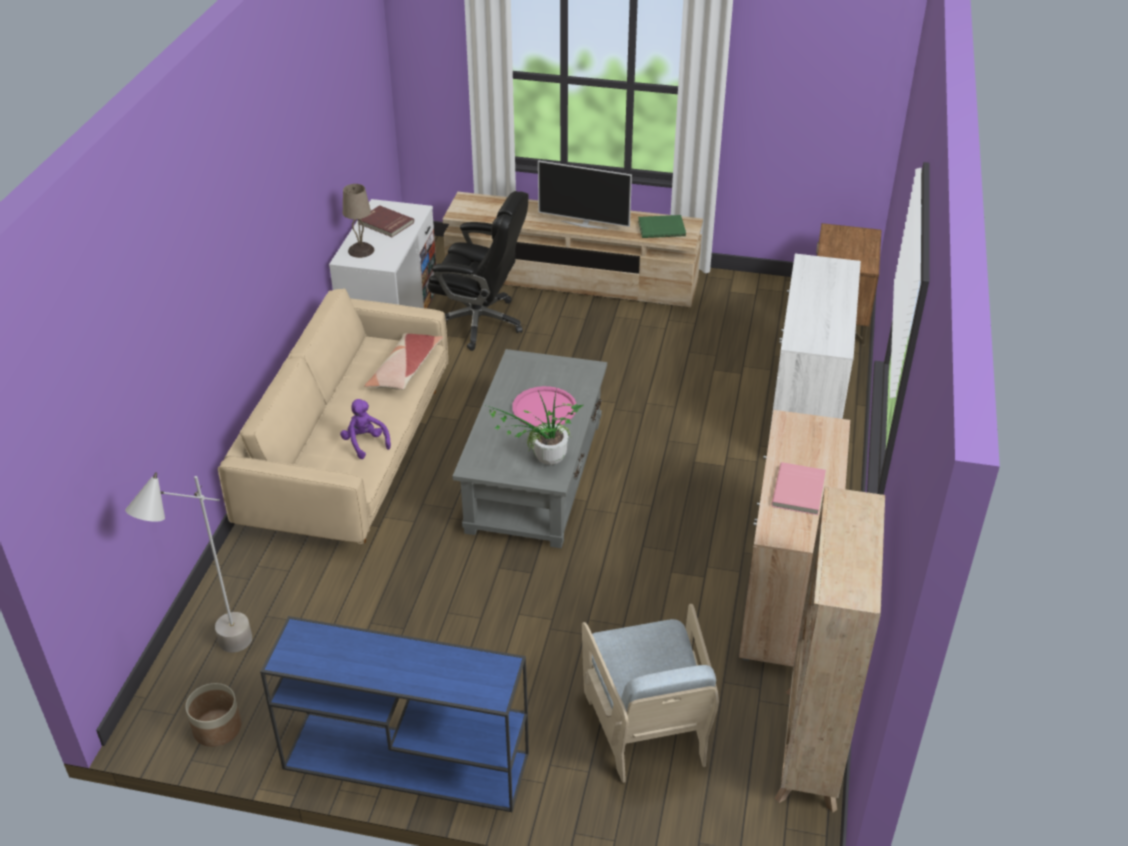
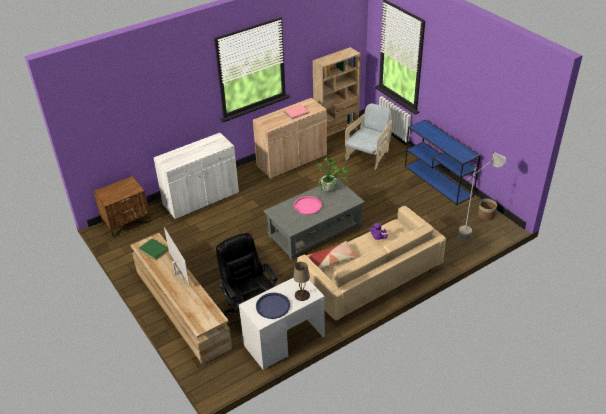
camera: 135 degrees left, 0 degrees up
red book [359,205,414,237] -> blue tray [256,293,290,319]

